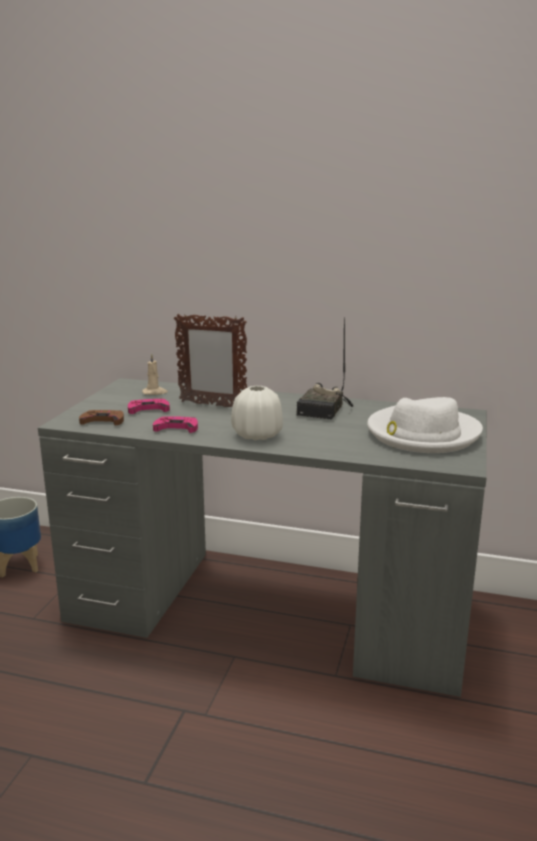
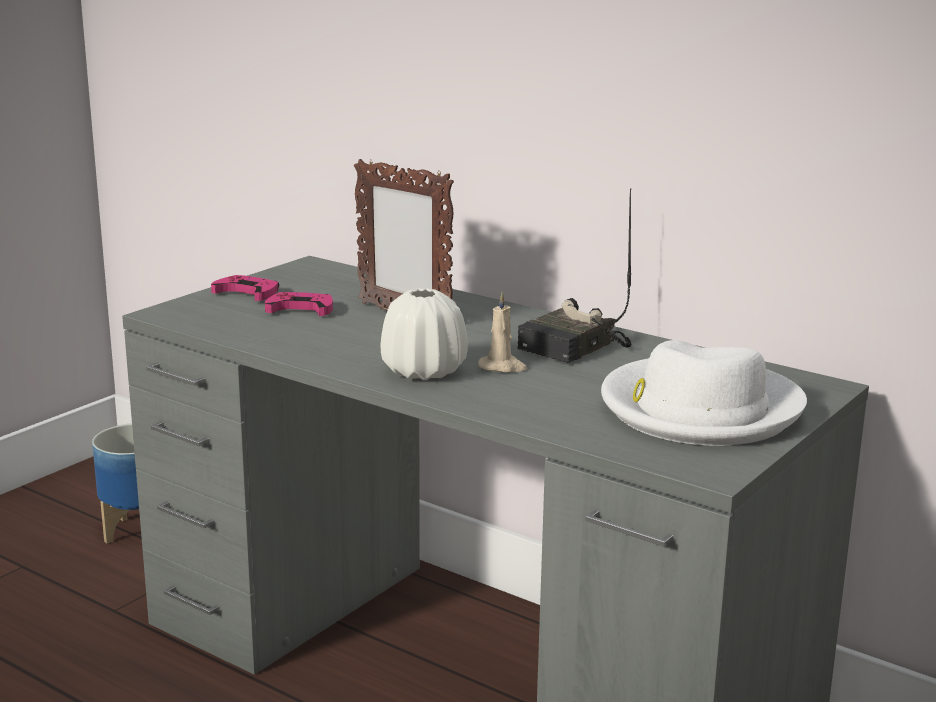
camera: 20 degrees right, 0 degrees up
brown game controller [79,410,124,426] -> none
beige candle [142,354,168,395] -> beige candle moved to [478,291,527,373]
pink game controller [153,416,198,433] -> pink game controller moved to [211,275,279,301]

